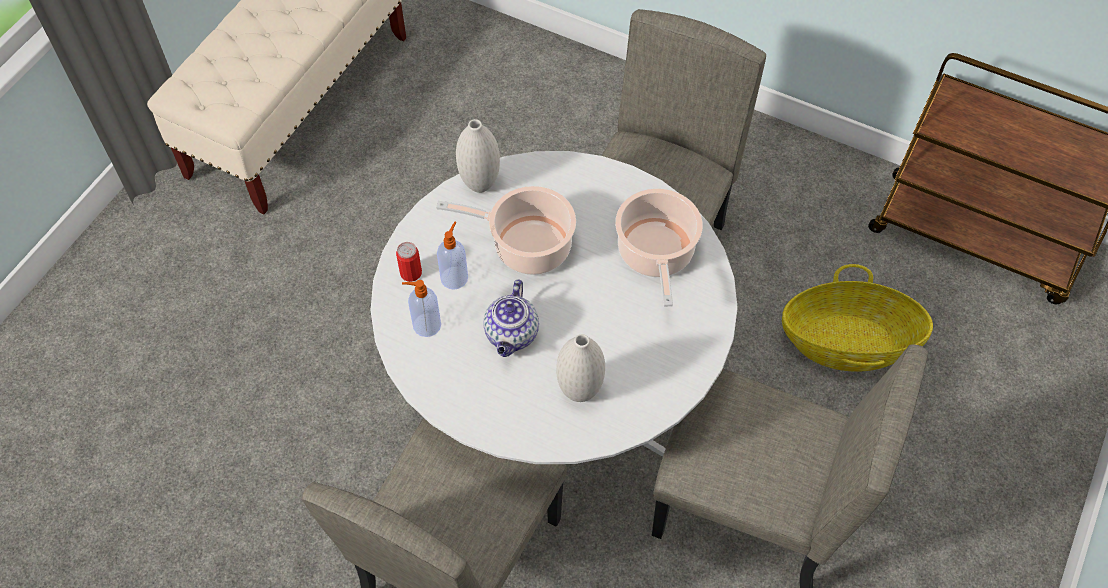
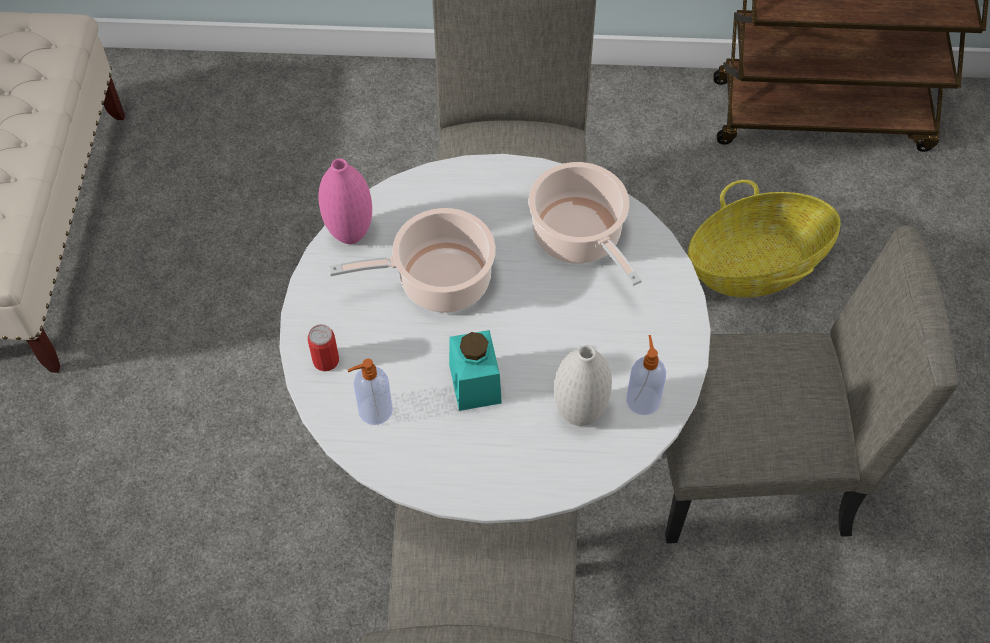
camera: 25 degrees left, 0 degrees up
soap dispenser [437,222,468,290] -> soap dispenser moved to [626,335,666,415]
white vase [456,119,500,193] -> pink vase [318,158,372,244]
teapot [483,279,539,357] -> turquoise jar [449,330,502,411]

